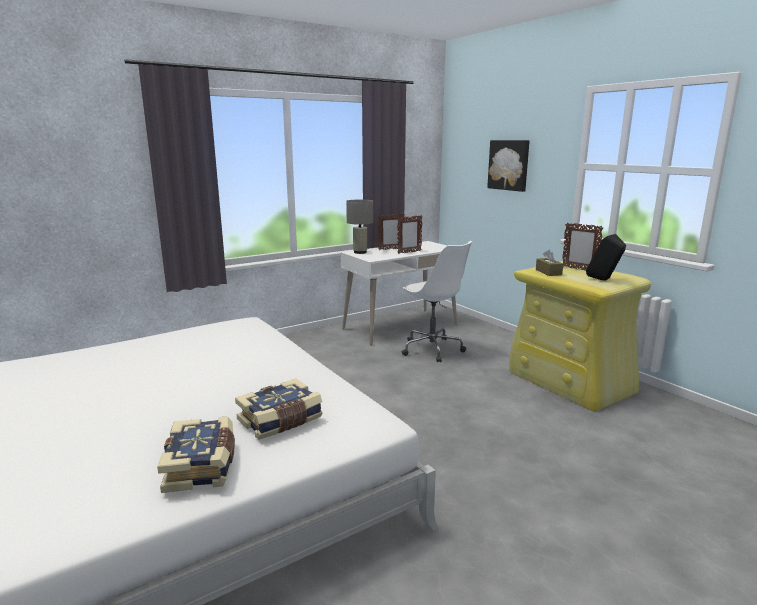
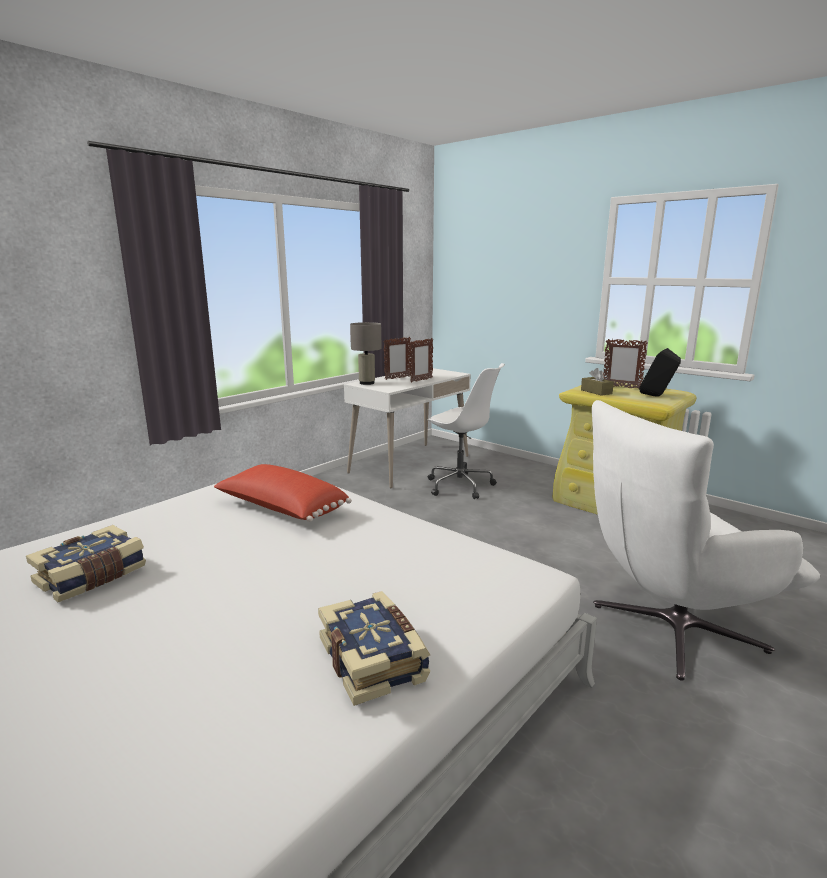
camera: 15 degrees left, 0 degrees up
book [235,379,323,440] -> book moved to [26,525,146,602]
picture [487,140,530,192] -> none
none -> red pillow [214,464,352,522]
none -> white armchair [592,400,820,681]

